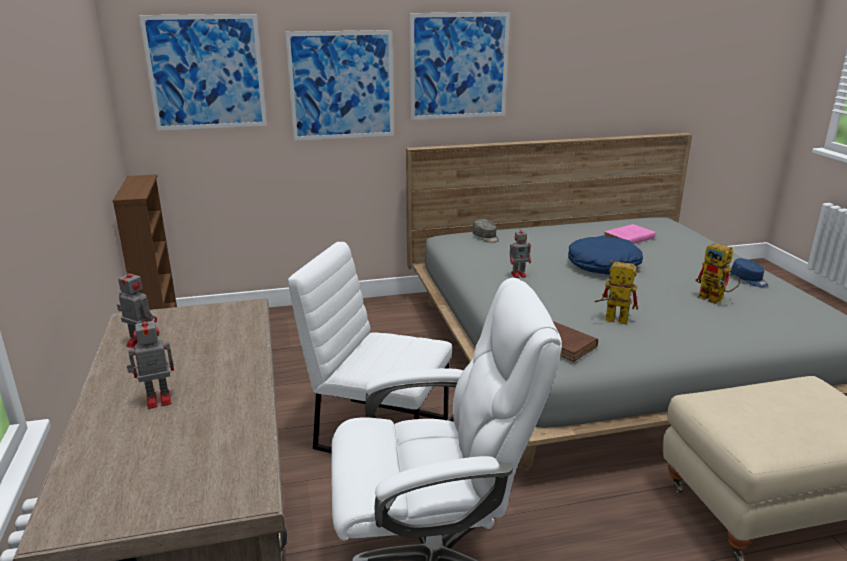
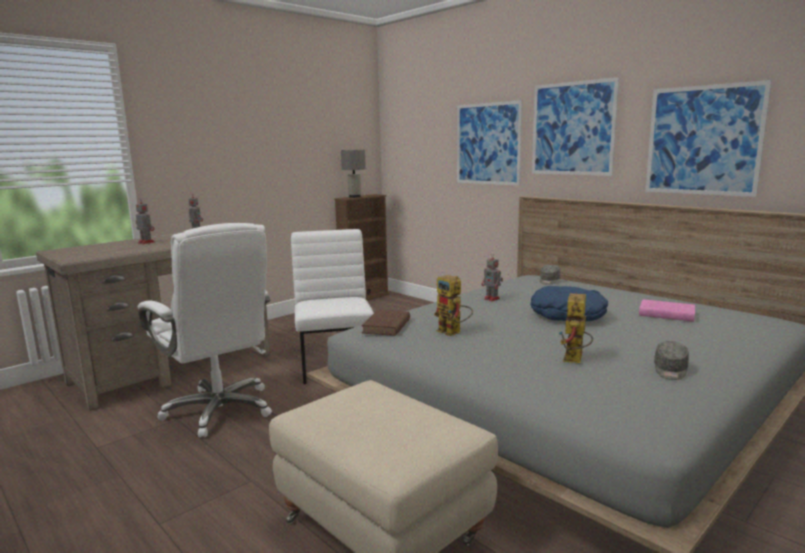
camera: 60 degrees right, 10 degrees down
picture [139,14,267,131] -> picture moved to [645,80,772,197]
toy robot [594,260,638,325] -> toy robot turned 150 degrees clockwise [434,275,473,336]
blue cap [730,258,768,287] -> grey cap [654,341,689,380]
none -> grey table lamp [341,150,366,198]

